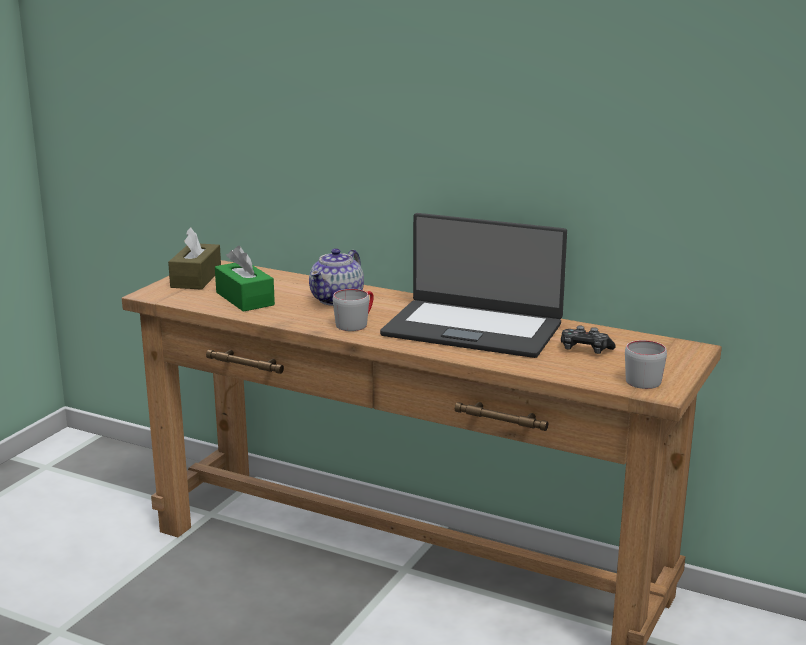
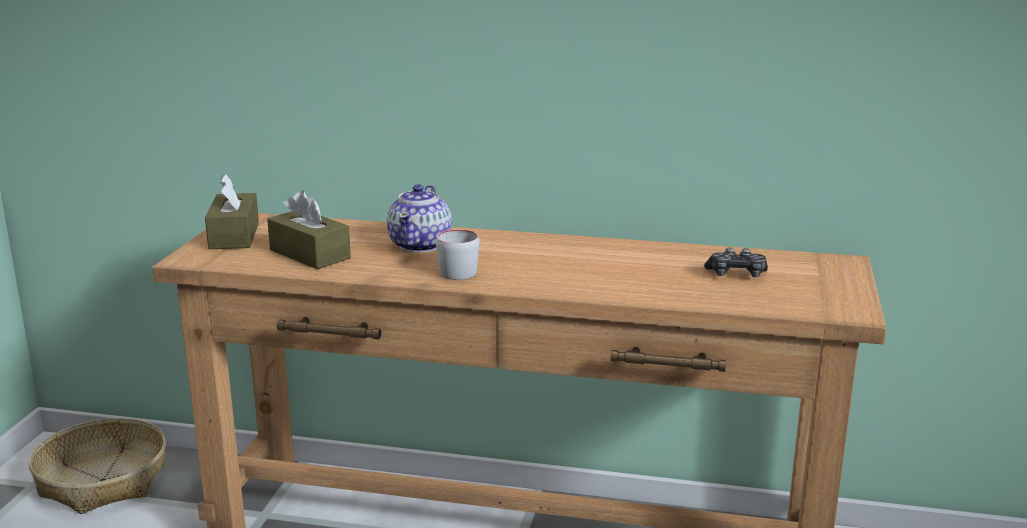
camera: 15 degrees left, 0 degrees up
green tissue box [215,246,275,312] -> brown tissue box [267,190,351,269]
laptop [380,213,567,358] -> none
grey mug [625,340,667,389] -> none
none -> basket [29,418,166,514]

